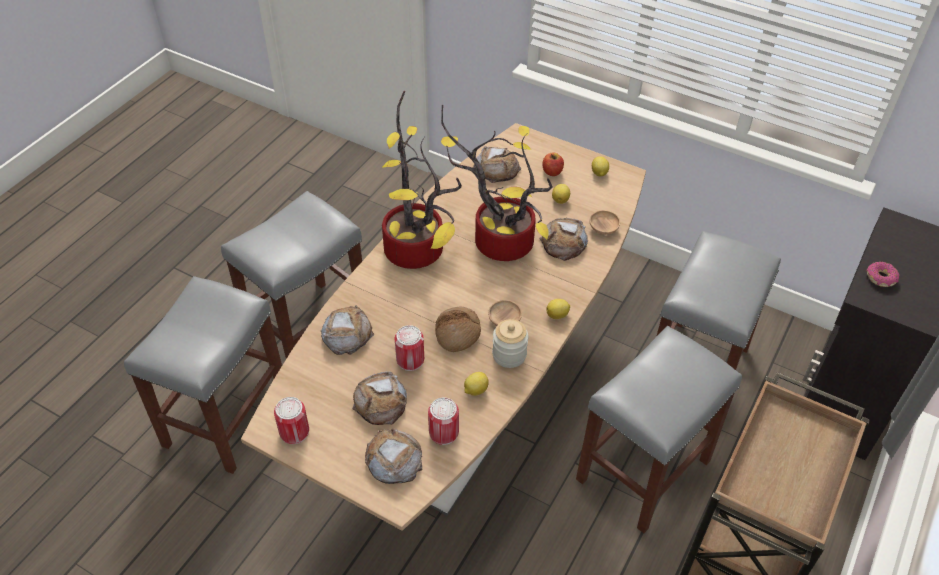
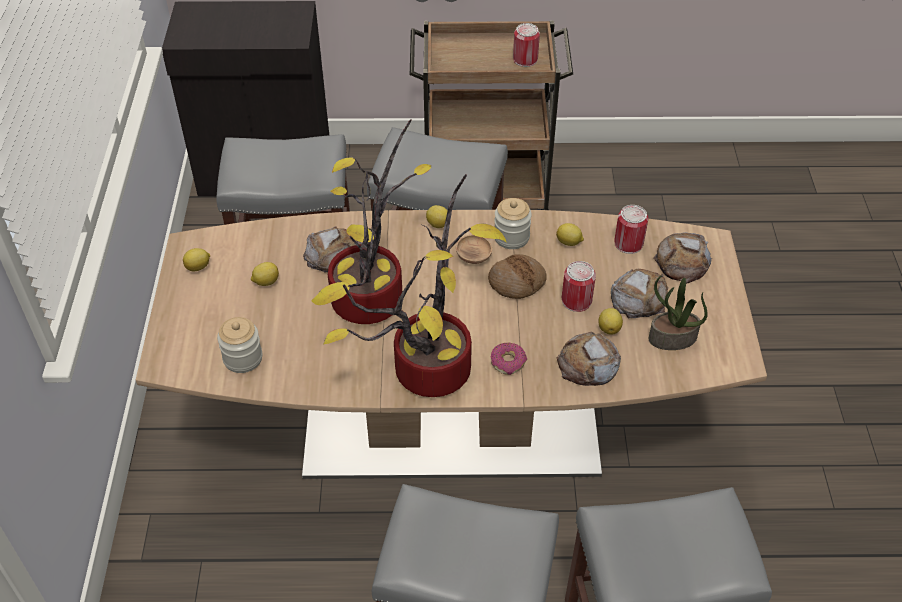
camera: 120 degrees left, 0 degrees up
can [274,397,309,444] -> can moved to [513,23,540,67]
bread [473,146,521,183] -> jar [217,317,262,373]
apple [543,152,564,176] -> none
brown bowl [590,210,620,235] -> none
donut [867,262,899,287] -> donut moved to [491,343,527,375]
none -> lemon [599,308,623,335]
none -> potted plant [649,276,708,350]

